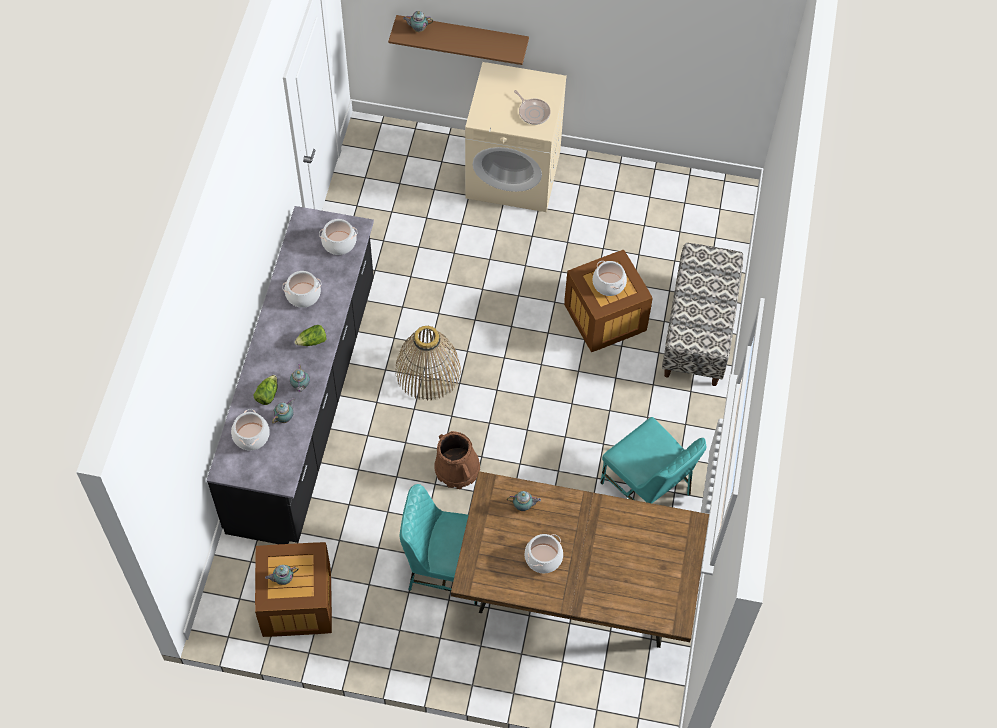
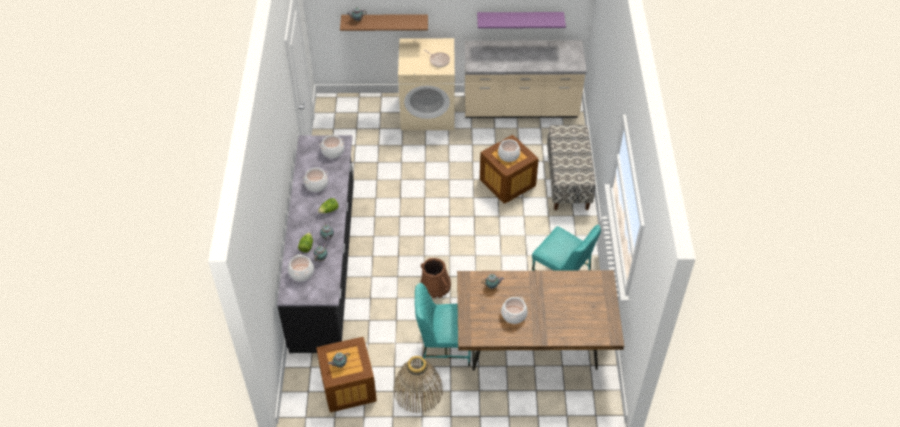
camera: 10 degrees left, 10 degrees down
basket [395,326,461,401] -> basket moved to [393,356,443,413]
none -> beige counter [465,40,587,118]
none -> purple shelf [477,12,566,28]

